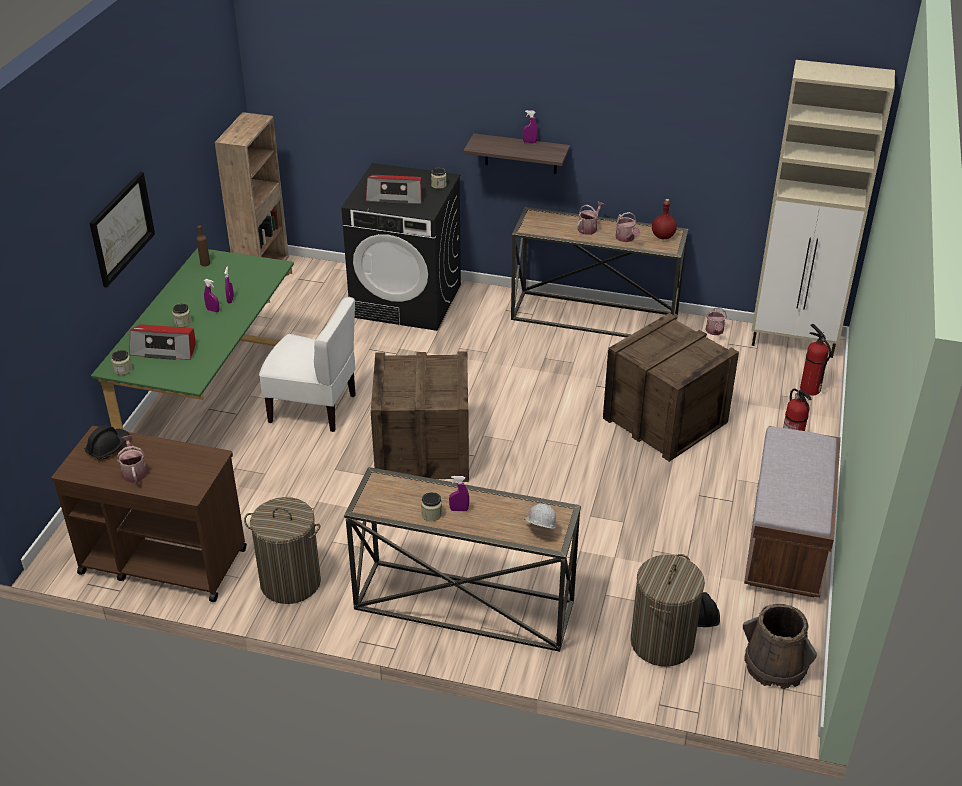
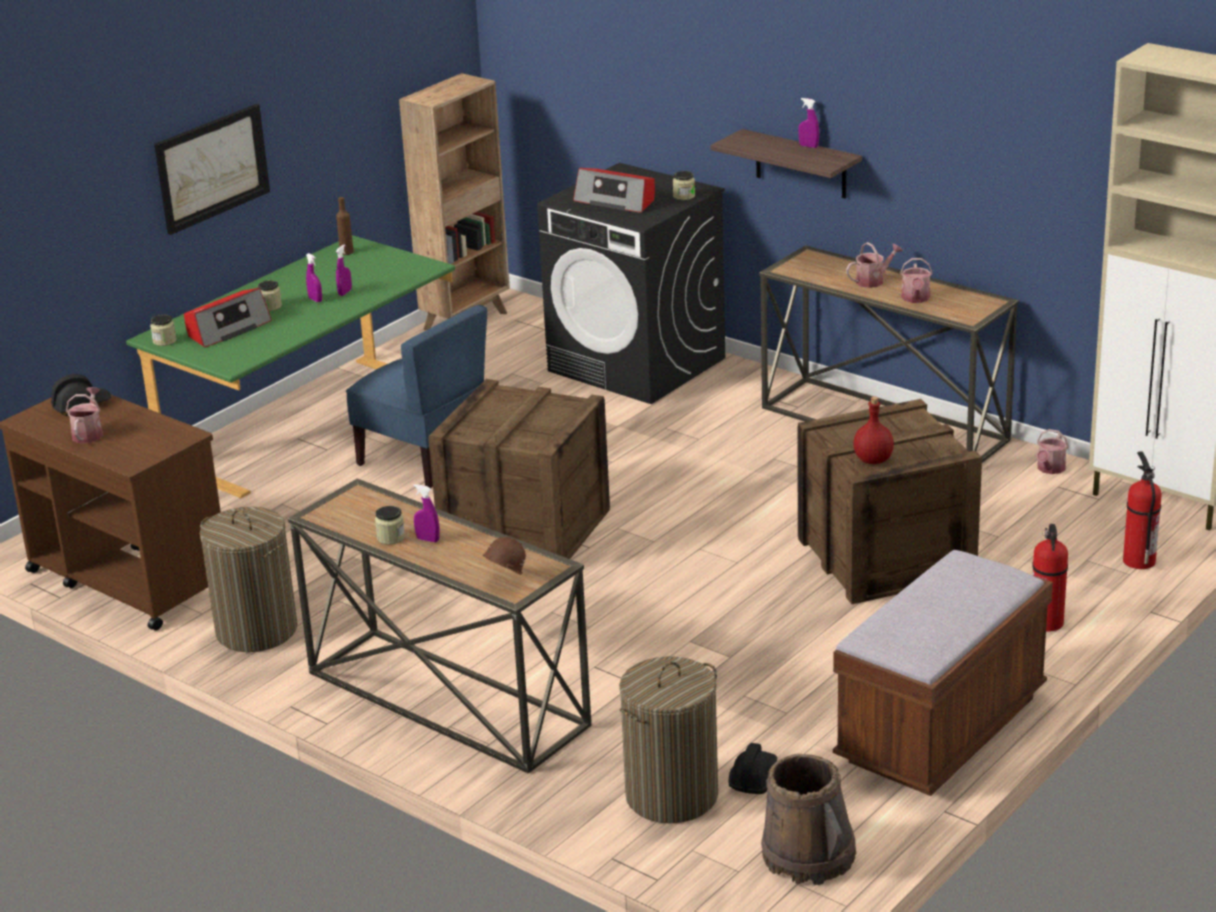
camera: 25 degrees right, 10 degrees down
radio [130,324,196,360] -> radio turned 75 degrees counterclockwise [184,288,272,347]
white chair [259,297,356,432] -> blue chair [346,305,487,488]
white hard hat [524,503,556,529] -> brown hard hat [483,537,526,575]
red bottle [652,199,677,239] -> red bottle moved to [853,396,894,464]

